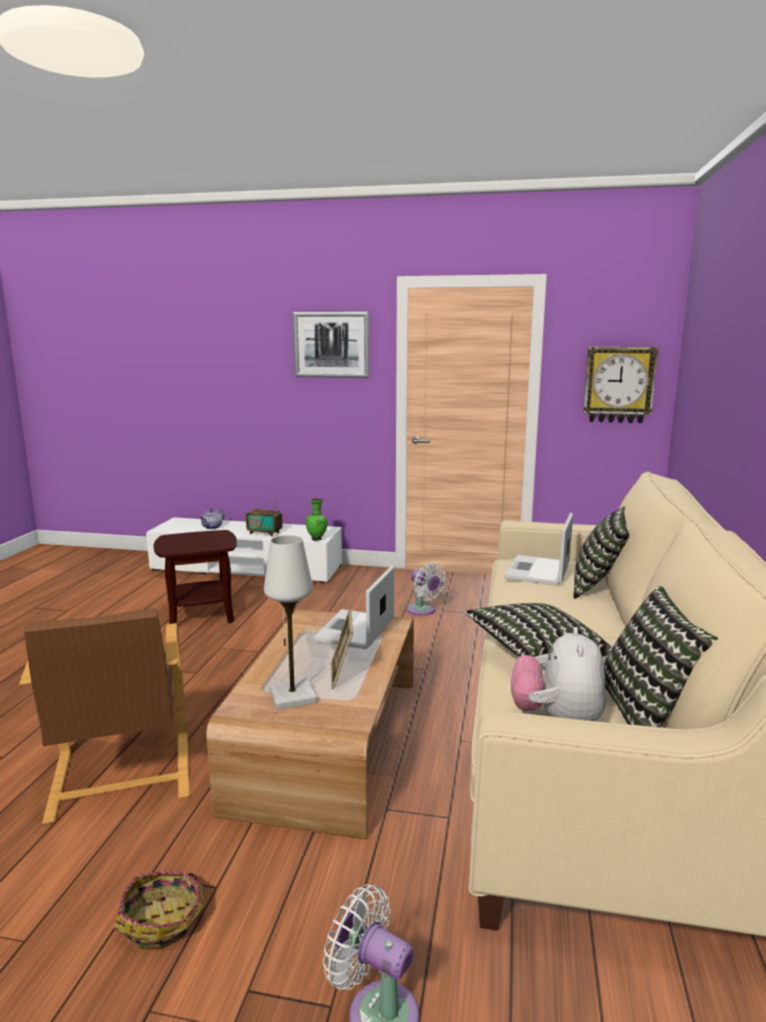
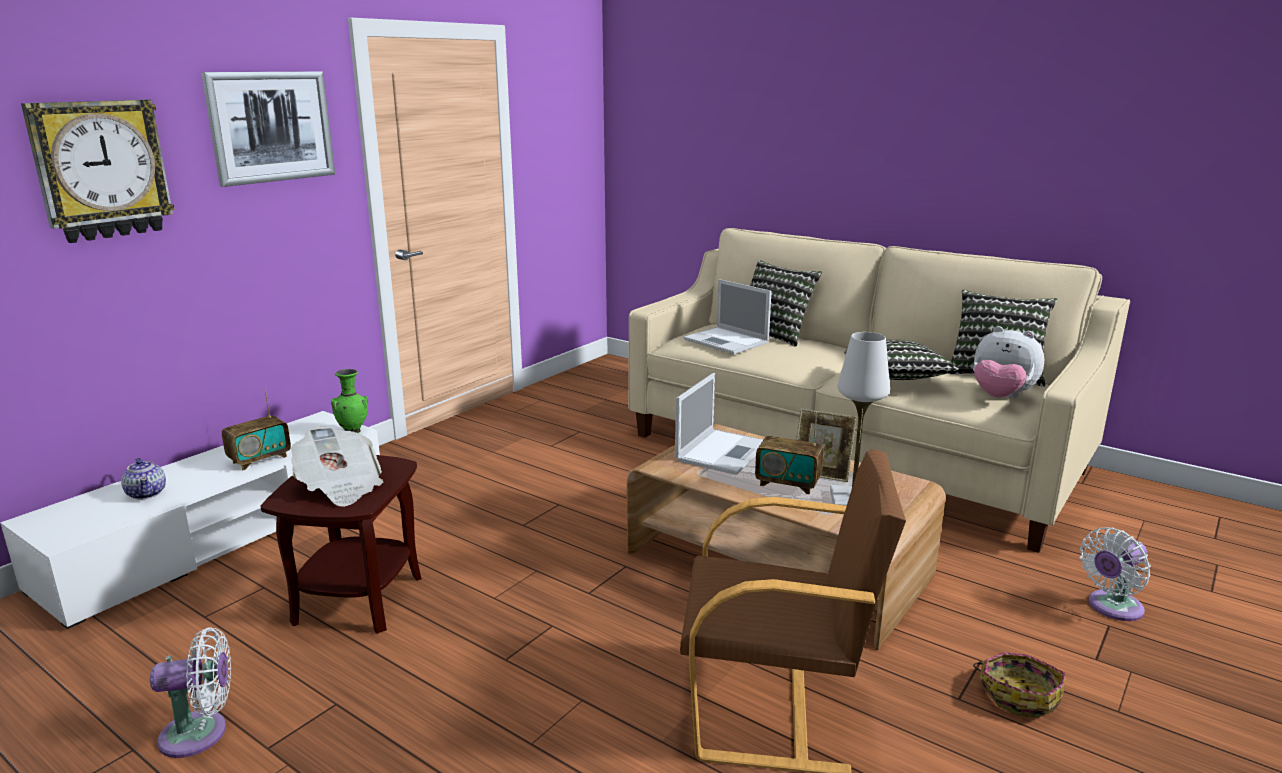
camera: 65 degrees left, 5 degrees up
laptop [313,566,394,649] -> laptop turned 105 degrees counterclockwise [675,373,763,475]
white fan [407,562,446,616] -> white fan moved to [150,627,231,758]
wall clock [583,347,659,423] -> wall clock moved to [21,100,175,243]
none -> newspaper [291,426,383,507]
none -> radio [755,412,824,494]

